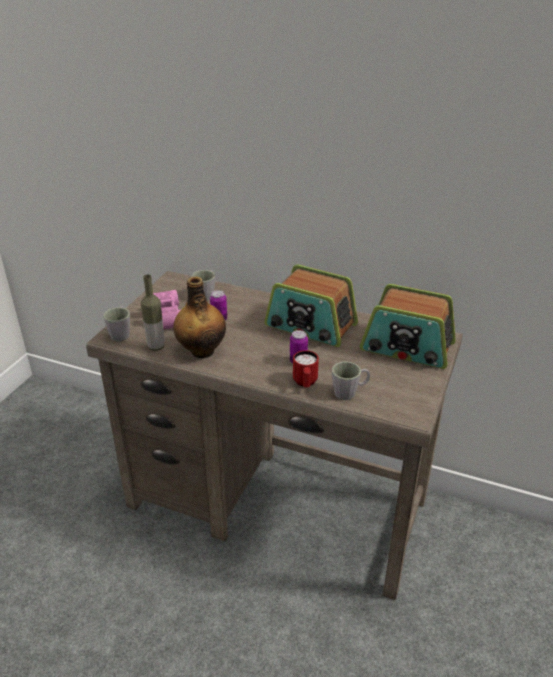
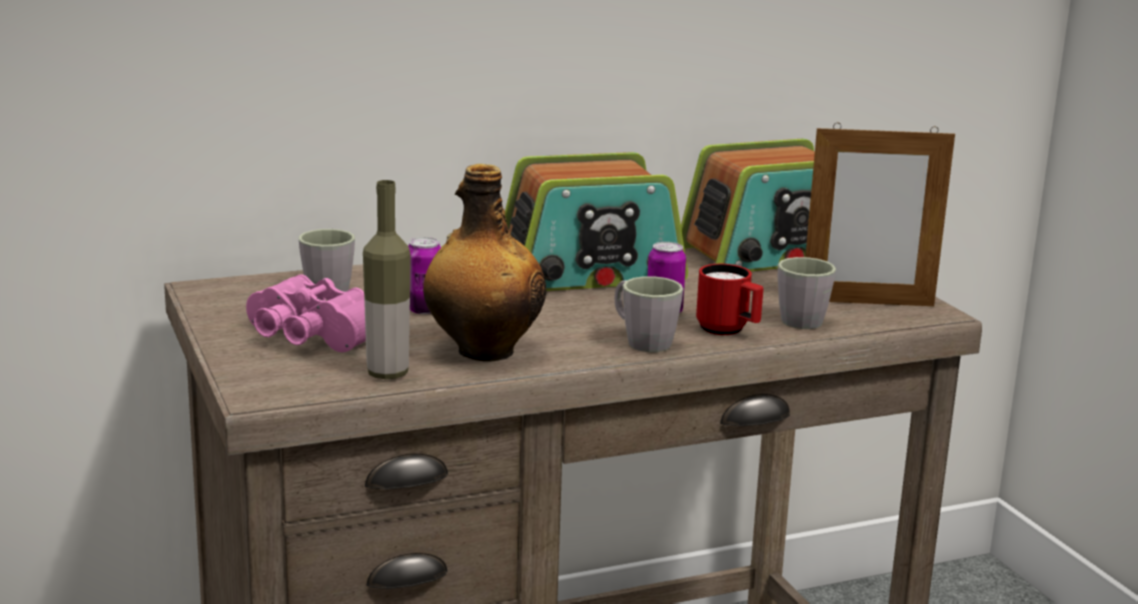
camera: 45 degrees left, 15 degrees down
grey mug [103,307,130,342] -> grey mug moved to [614,276,683,352]
none -> picture frame [805,123,955,306]

